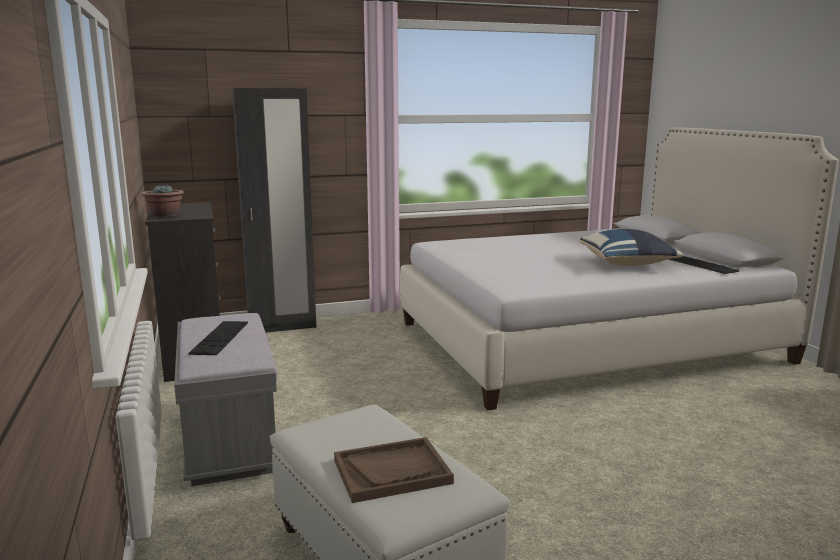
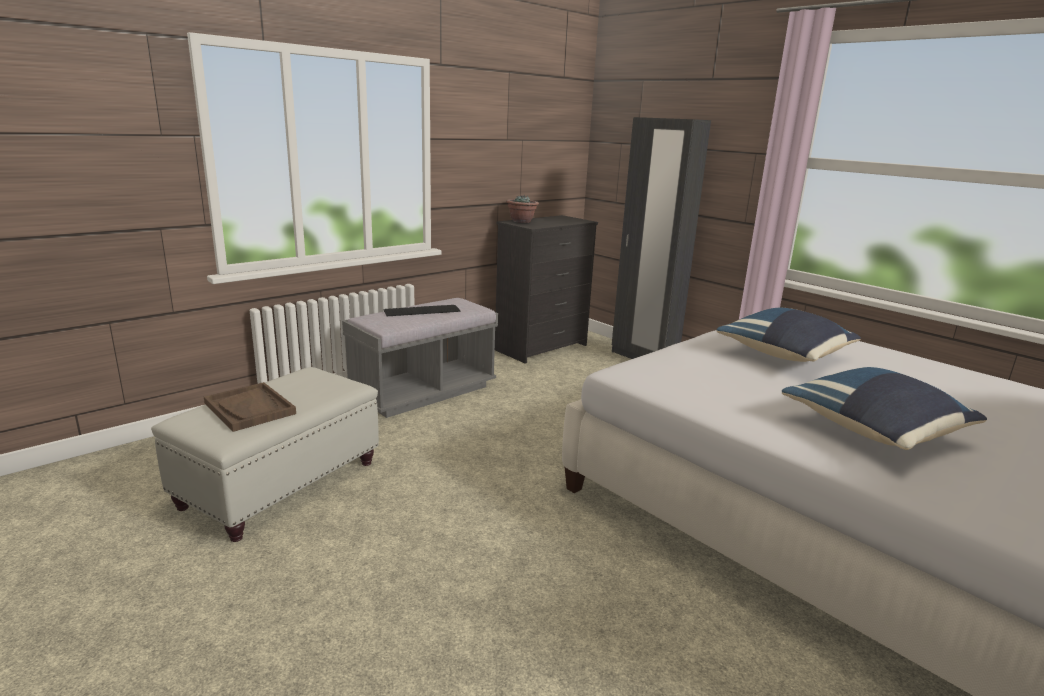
camera: 65 degrees right, 5 degrees up
keyboard [668,256,740,274] -> none
none -> blue pillow [716,308,861,362]

